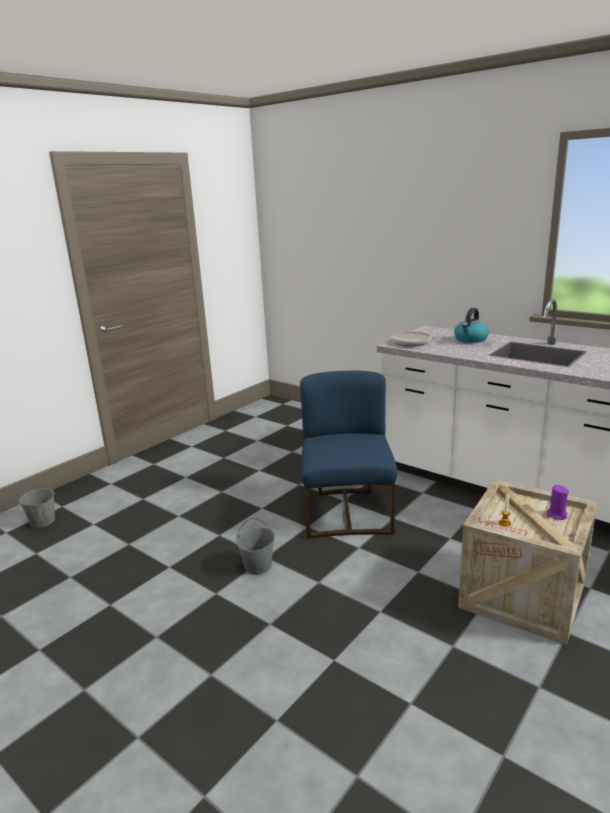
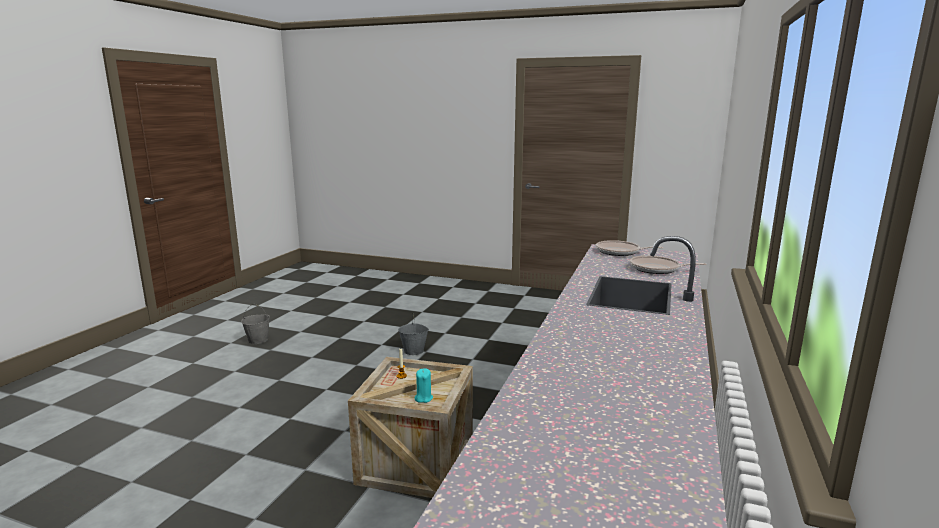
camera: 70 degrees right, 5 degrees down
grey bucket [19,479,55,528] -> grey bucket moved to [241,304,270,344]
blue chair [300,370,397,538] -> none
kettle [454,308,489,343] -> frying pan [630,256,707,274]
purple candle [546,485,569,520] -> turquoise candle [415,369,433,403]

